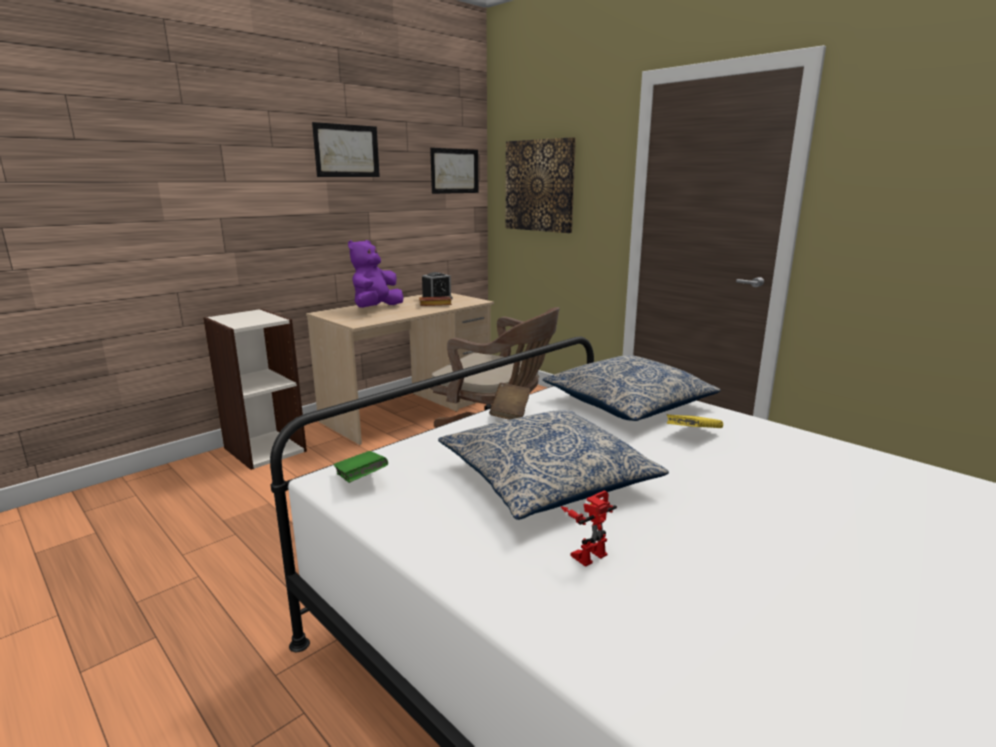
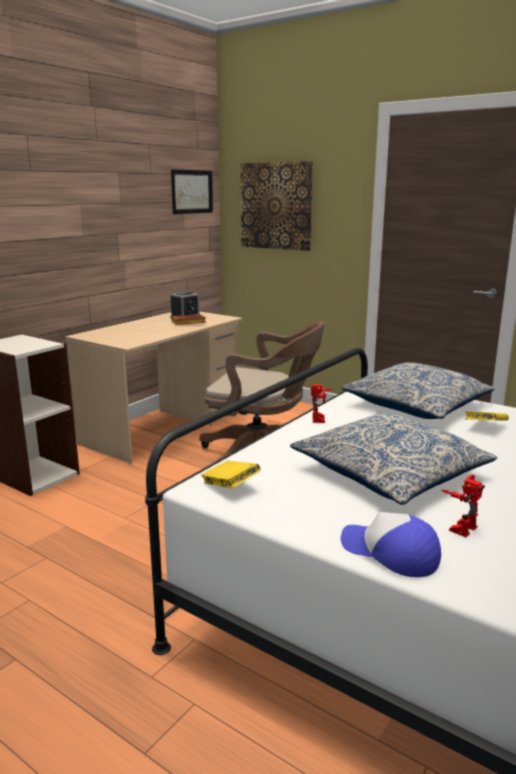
camera: 10 degrees left, 0 degrees up
picture [312,122,380,177] -> none
green book [334,451,388,483] -> yellow book [201,461,260,489]
purple plush toy [348,240,403,308] -> none
brown book [489,383,531,420] -> toy robot [311,384,333,423]
none -> cap [341,512,441,577]

